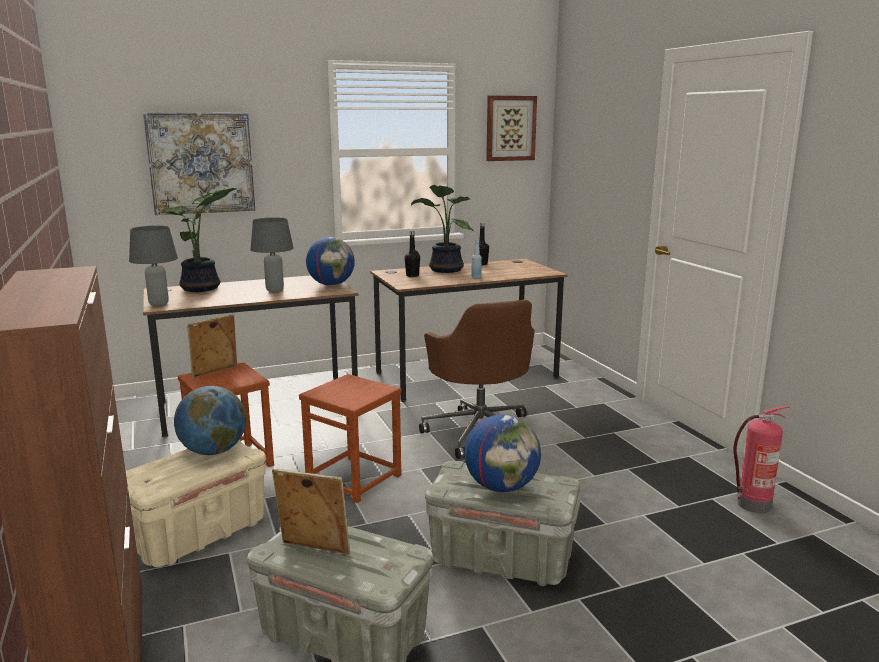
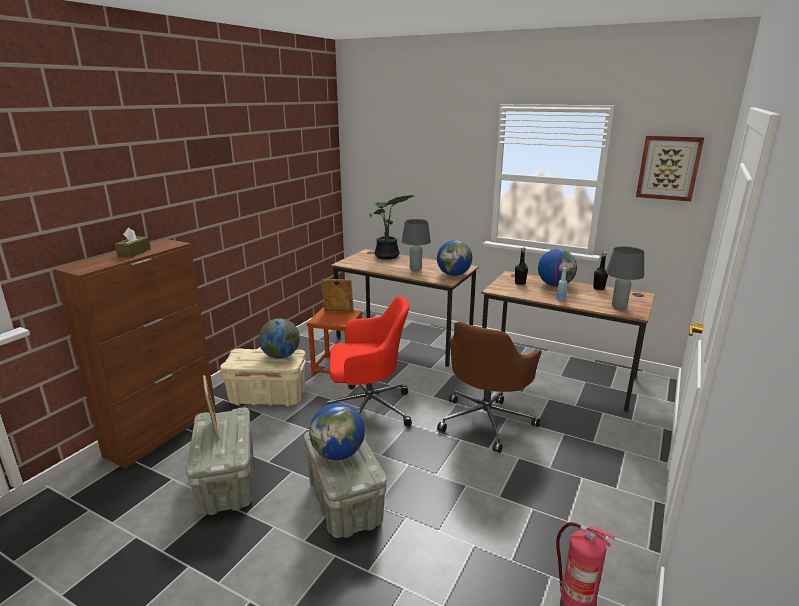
camera: 50 degrees right, 5 degrees up
grey table lamp [129,225,178,306] -> grey table lamp moved to [606,246,644,309]
picture [143,113,255,215] -> none
brown stool [299,374,402,503] -> red office chair [327,296,412,427]
potted plant [411,185,474,273] -> globe [538,249,577,287]
none -> brown tissue box [115,228,151,258]

